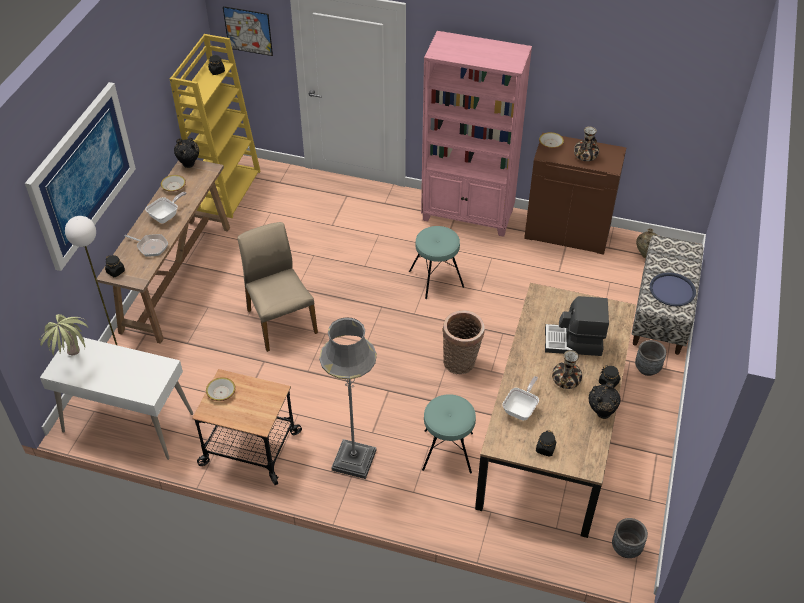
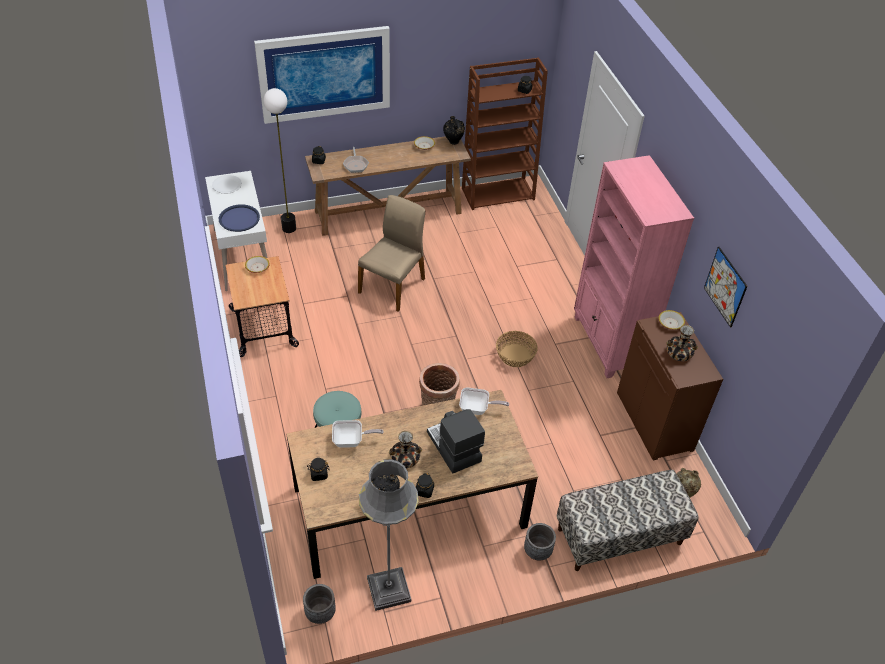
camera: 55 degrees right, 0 degrees up
potted plant [39,314,88,356] -> white plate [212,175,242,194]
frying pan [145,192,187,223] -> frying pan moved to [459,388,509,415]
yellow bookcase [170,34,261,218] -> brown bookcase [462,57,548,210]
picture [223,6,273,56] -> picture moved to [704,247,748,327]
grey floor lamp [319,317,377,479] -> grey floor lamp moved to [359,459,419,611]
turquoise stool [409,226,464,299] -> basket [496,331,538,367]
blue tray [650,272,696,306] -> blue tray moved to [219,204,260,232]

